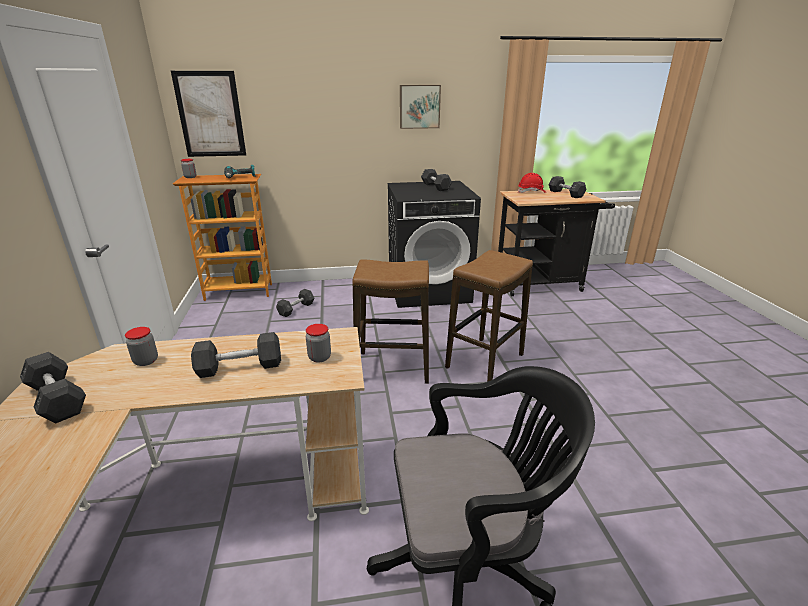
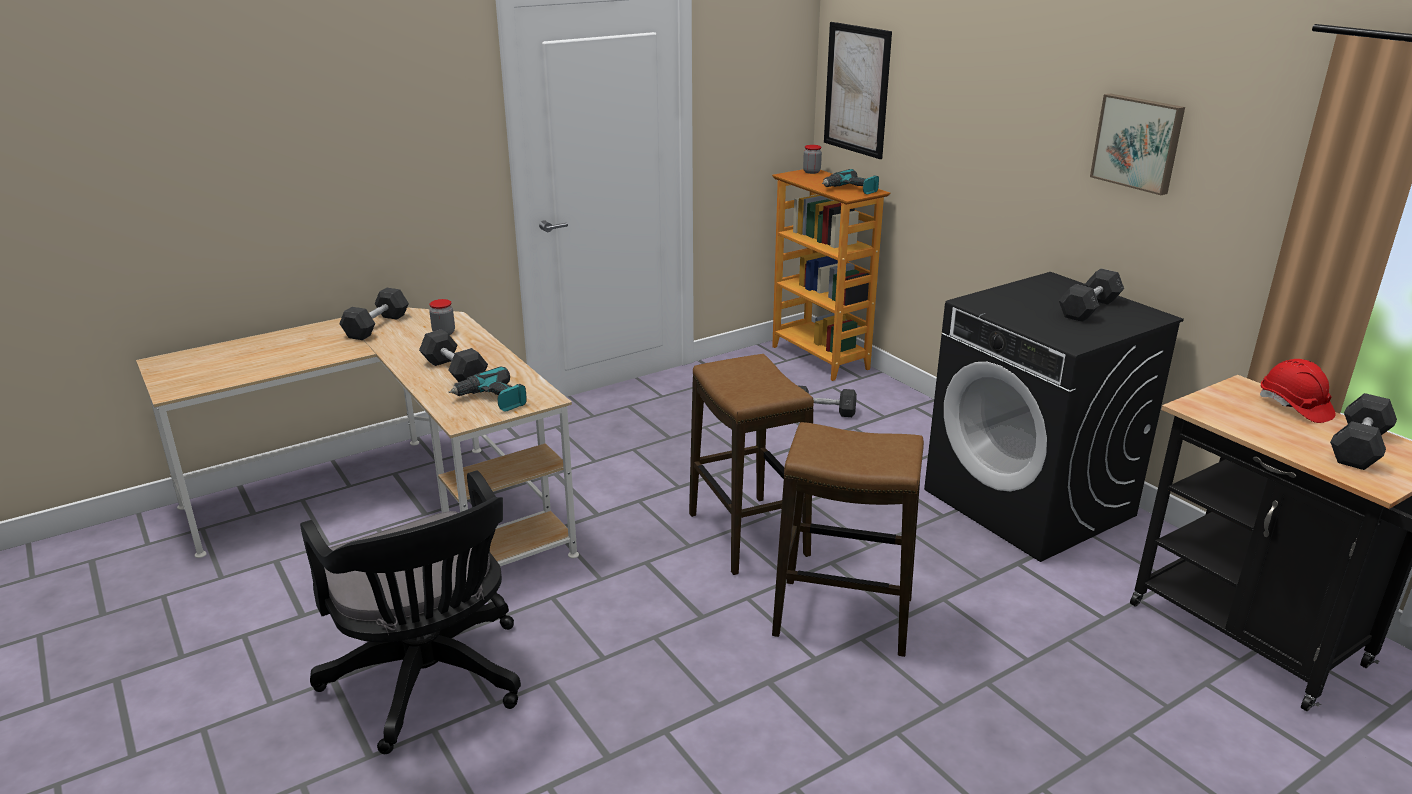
camera: 65 degrees right, 0 degrees up
jar [306,324,331,362] -> power drill [449,366,527,412]

